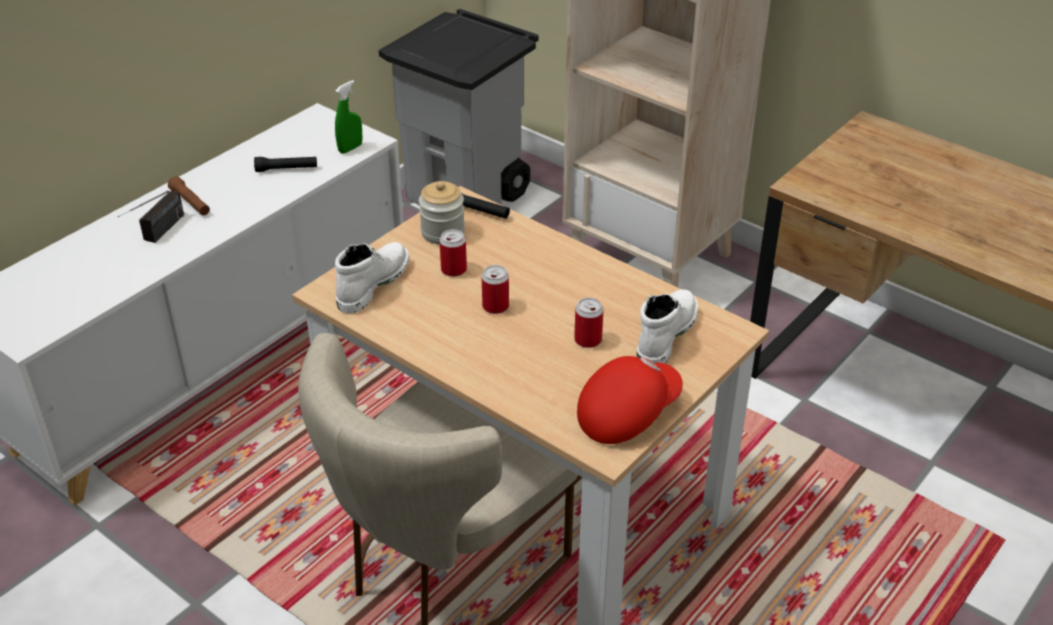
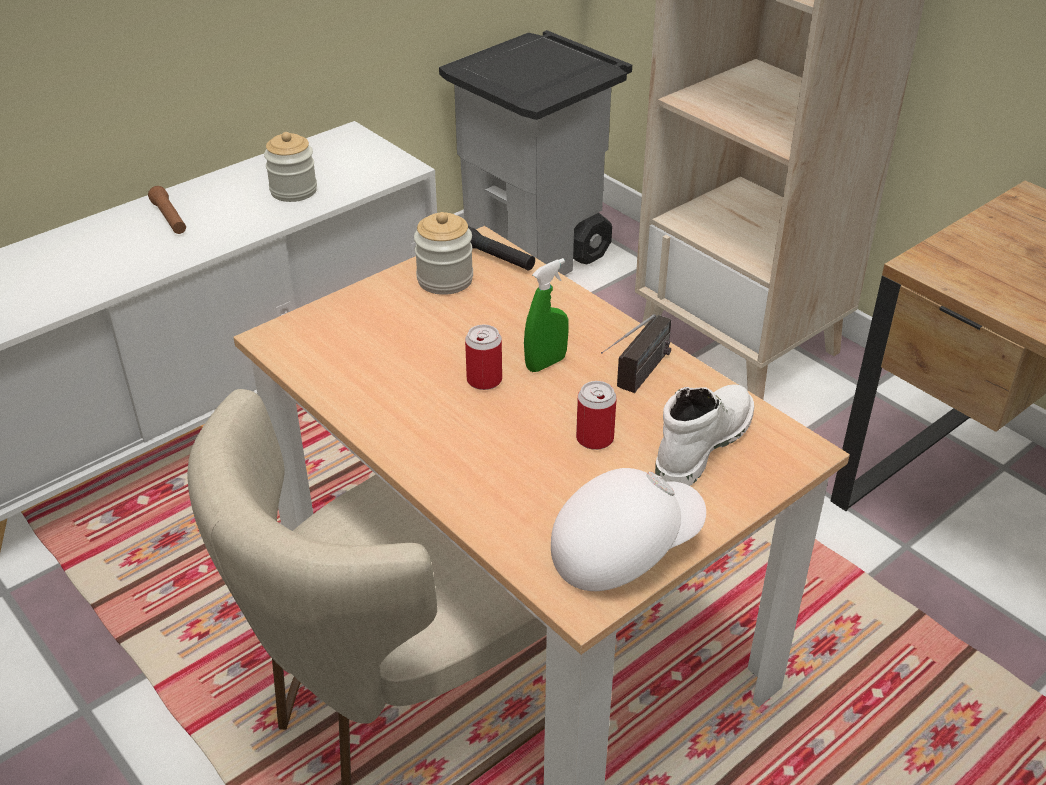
camera: 10 degrees right, 0 degrees up
radio [118,190,184,243] -> radio moved to [601,314,671,393]
black flashlight [254,157,317,172] -> jar [264,132,317,202]
green spray bottle [335,80,363,154] -> green spray bottle moved to [524,258,568,372]
white boot [335,242,409,313] -> none
can [439,229,467,277] -> none
red cap [577,356,683,444] -> white cap [551,468,706,591]

